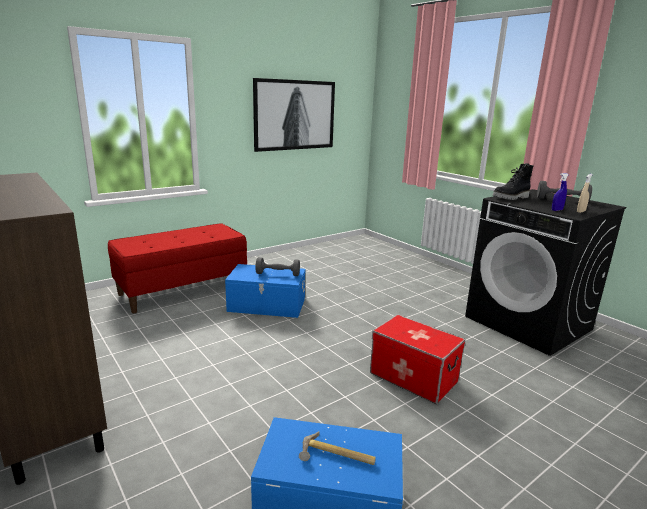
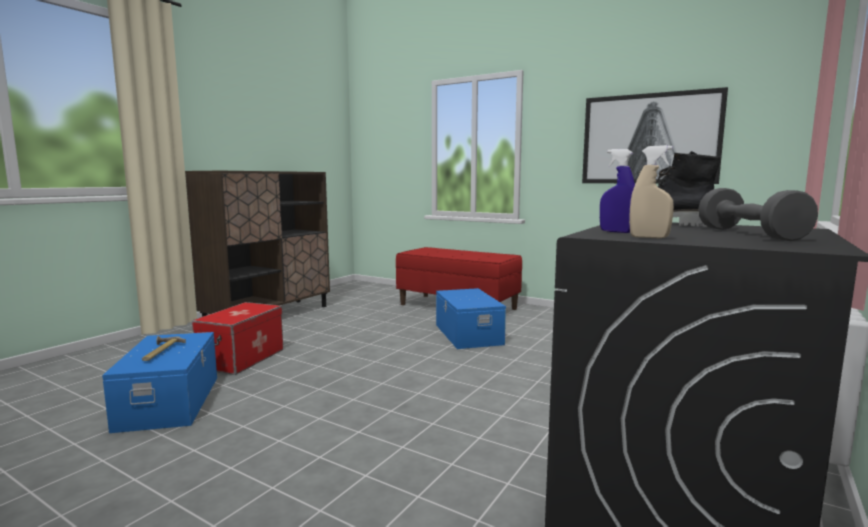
camera: 70 degrees right, 10 degrees down
grey dumbbell [255,257,300,276] -> none
storage box [370,314,465,404] -> storage box moved to [192,302,283,375]

